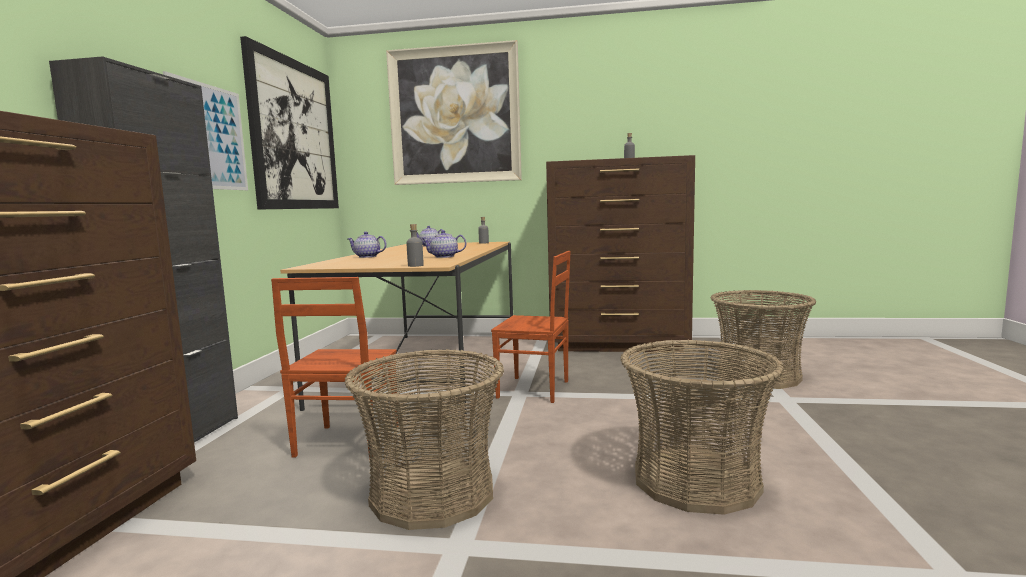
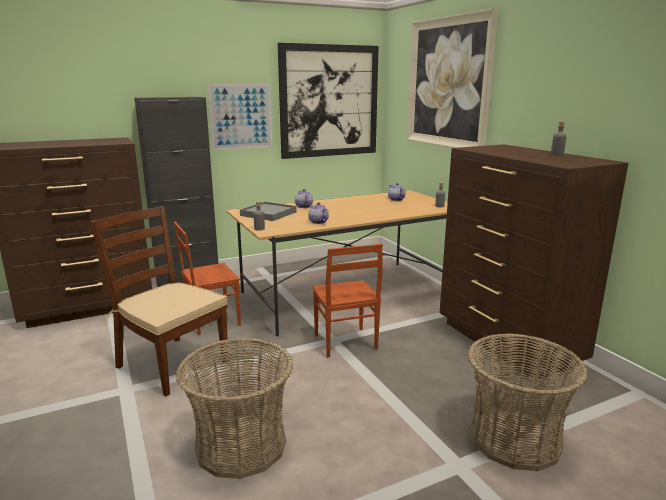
camera: 55 degrees right, 10 degrees up
basket [345,349,504,530] -> brown chair [90,206,228,396]
none -> grey tray [240,202,297,221]

